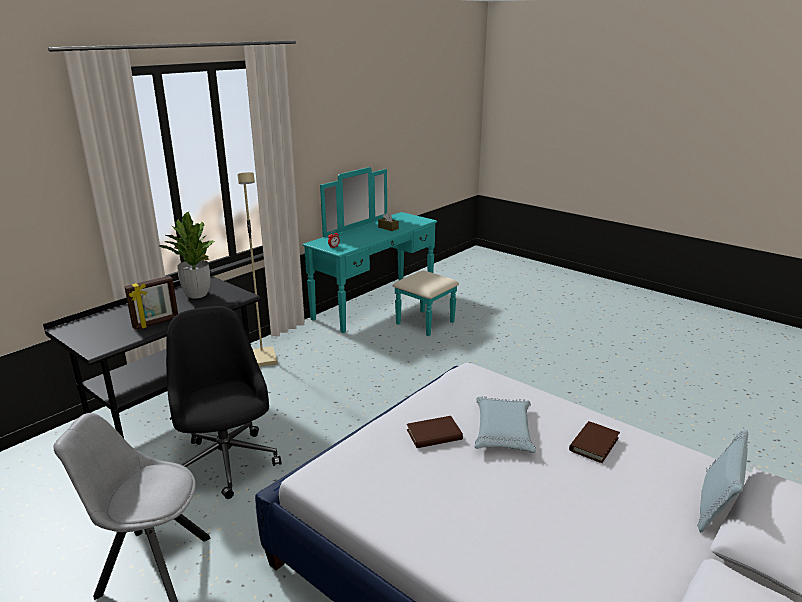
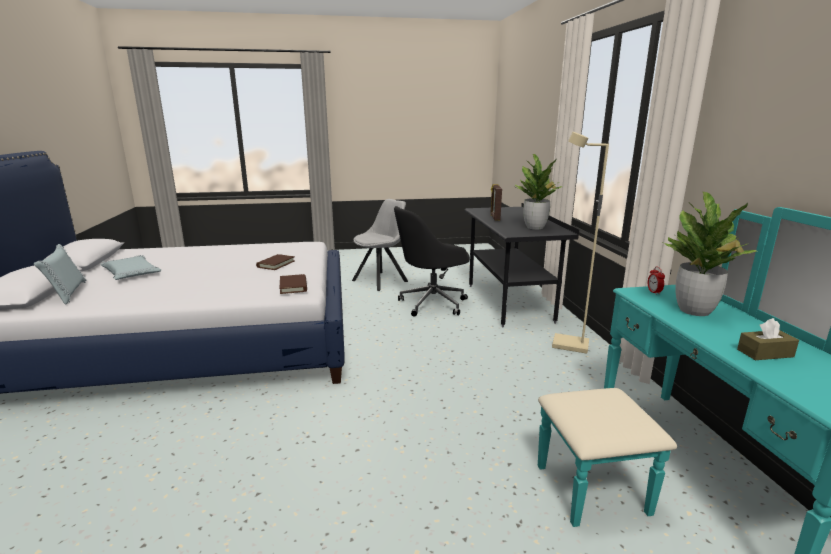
camera: 130 degrees right, 5 degrees down
black office chair [166,306,282,499] -> black office chair turned 135 degrees clockwise [394,206,470,317]
blue pillow [474,397,536,453] -> blue pillow moved to [100,255,161,280]
brown book [569,421,620,463] -> brown book moved to [280,274,307,294]
none -> potted plant [664,192,756,316]

